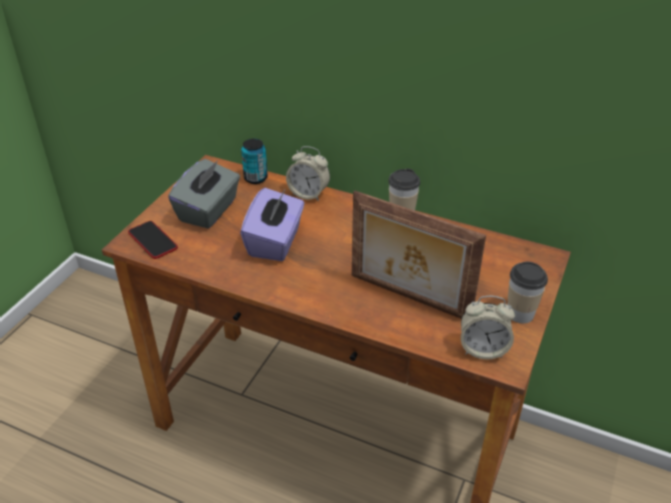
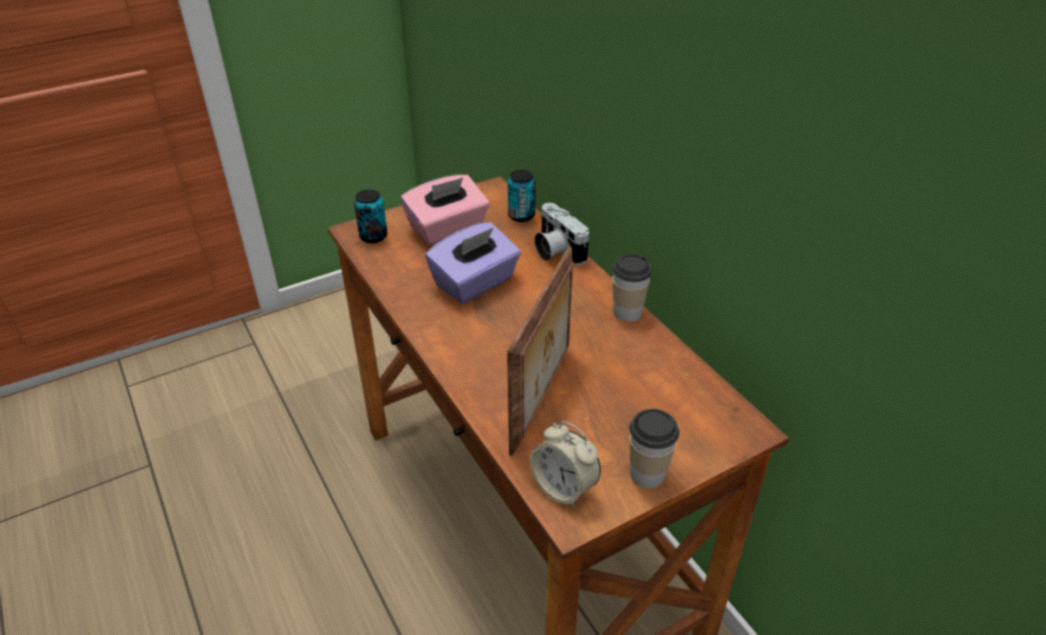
camera: 35 degrees right, 0 degrees up
phone [128,221,178,259] -> can [354,189,387,243]
grey tissue box [168,159,240,228] -> pink tissue box [401,175,489,245]
alarm clock [286,146,330,201] -> camera [535,203,589,265]
picture frame [352,191,486,319] -> picture frame turned 135 degrees counterclockwise [507,246,573,456]

